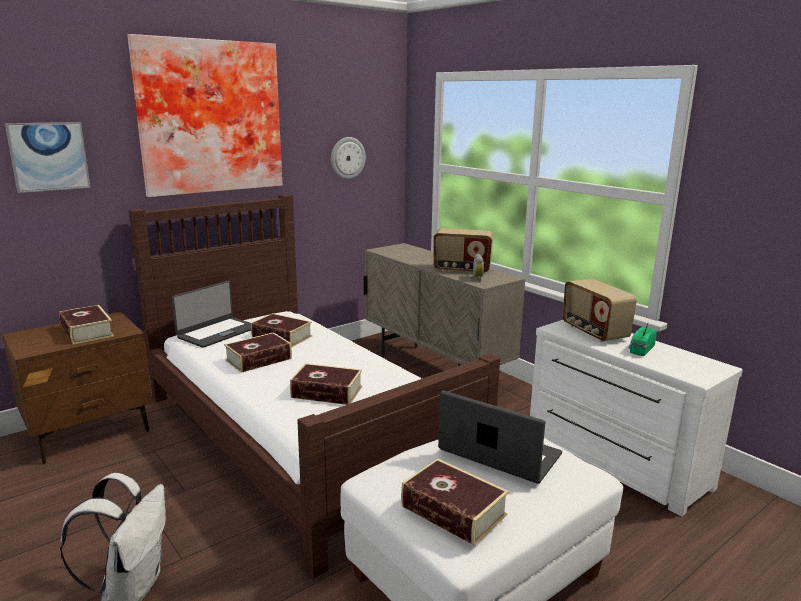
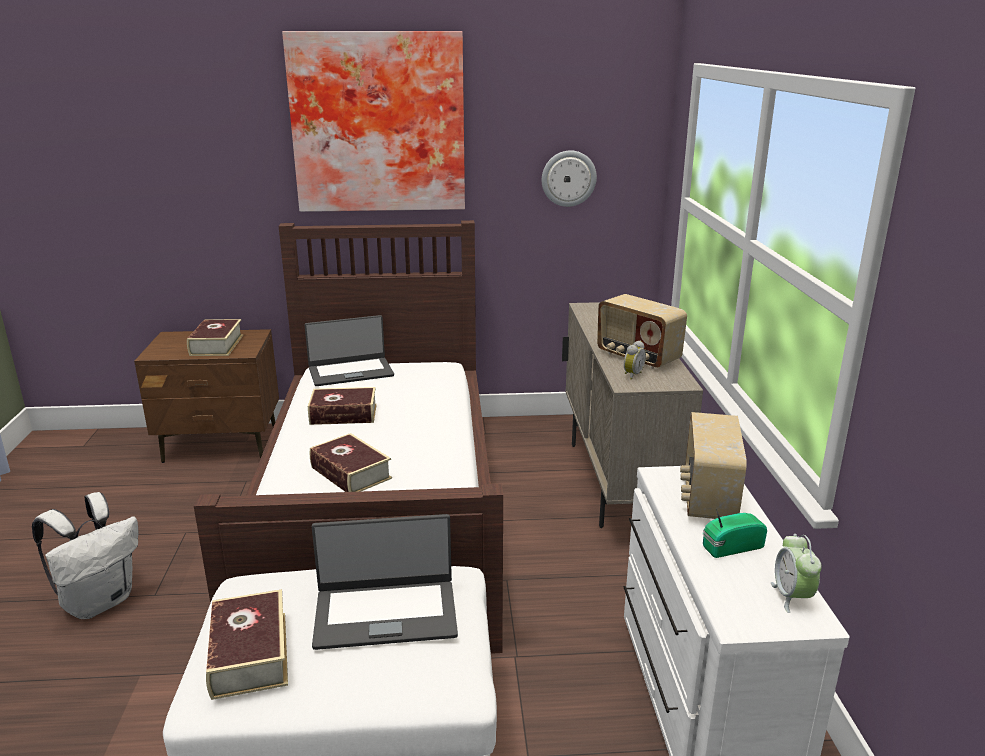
camera: 35 degrees right, 5 degrees up
picture [5,122,90,193] -> none
book [251,313,312,347] -> none
laptop [438,390,562,484] -> laptop turned 105 degrees clockwise [312,514,458,650]
none -> alarm clock [771,534,822,613]

